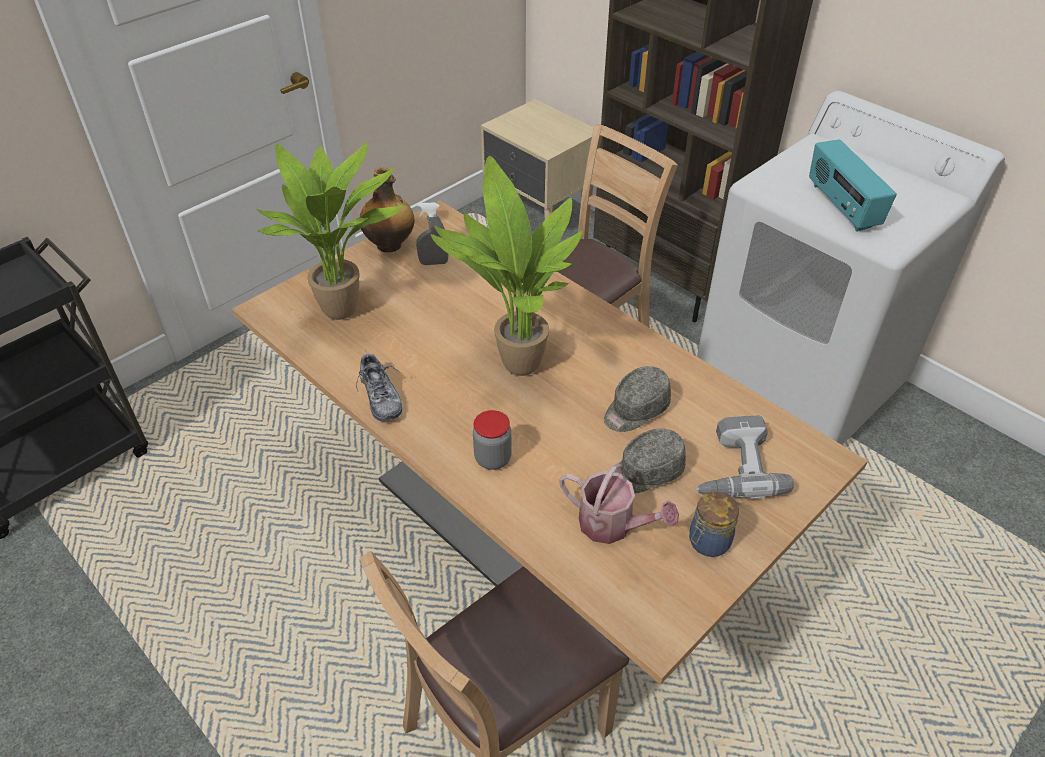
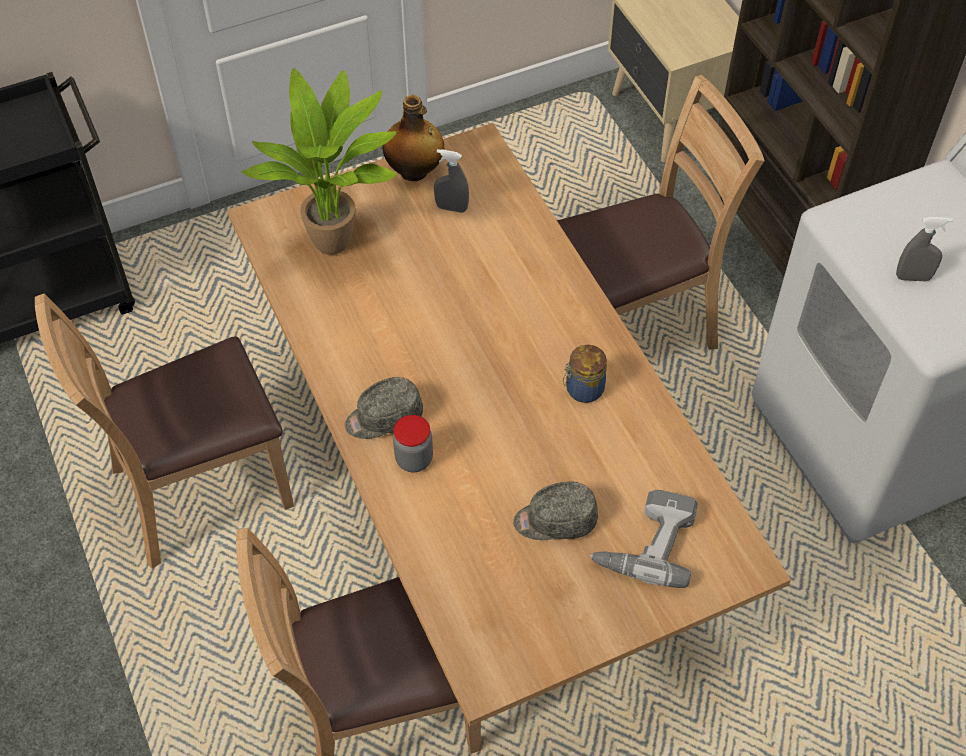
camera: 20 degrees right, 10 degrees up
shoe [356,350,402,421] -> none
potted plant [431,156,582,376] -> none
watering can [559,463,679,544] -> none
grey cap [604,366,671,432] -> grey cap moved to [345,377,423,439]
jar [689,491,739,557] -> jar moved to [563,345,607,403]
radio [809,139,897,232] -> grey spray bottle [896,217,953,281]
none -> brown chair [35,294,294,569]

